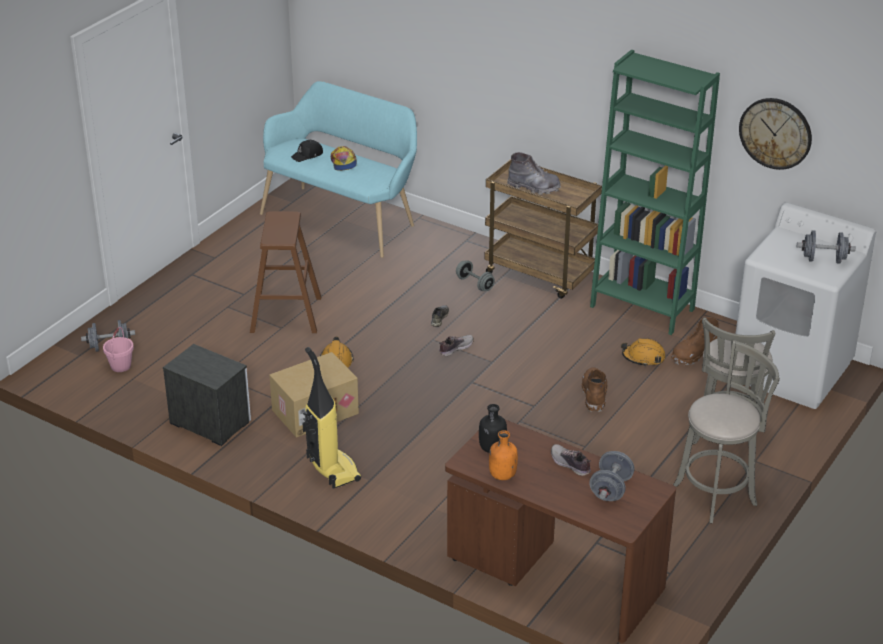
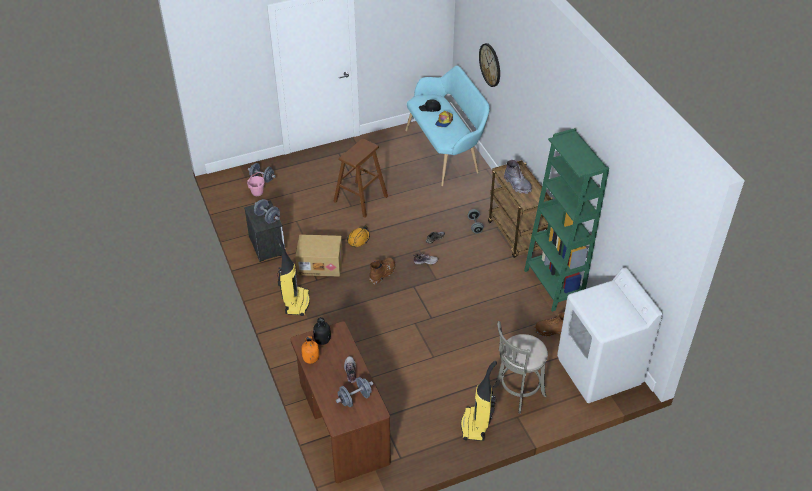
camera: 35 degrees right, 10 degrees up
brown boot [582,367,607,412] -> brown boot moved to [369,257,395,284]
orange hard hat [621,338,666,367] -> none
grey stool [673,340,780,524] -> vacuum cleaner [461,361,497,441]
wall clock [739,98,812,170] -> wall clock moved to [479,43,500,87]
grey dumbbell [797,230,856,264] -> grey dumbbell moved to [254,199,280,223]

